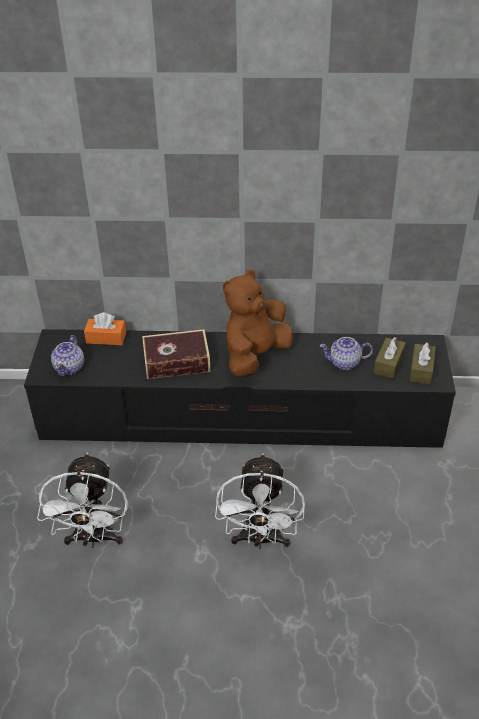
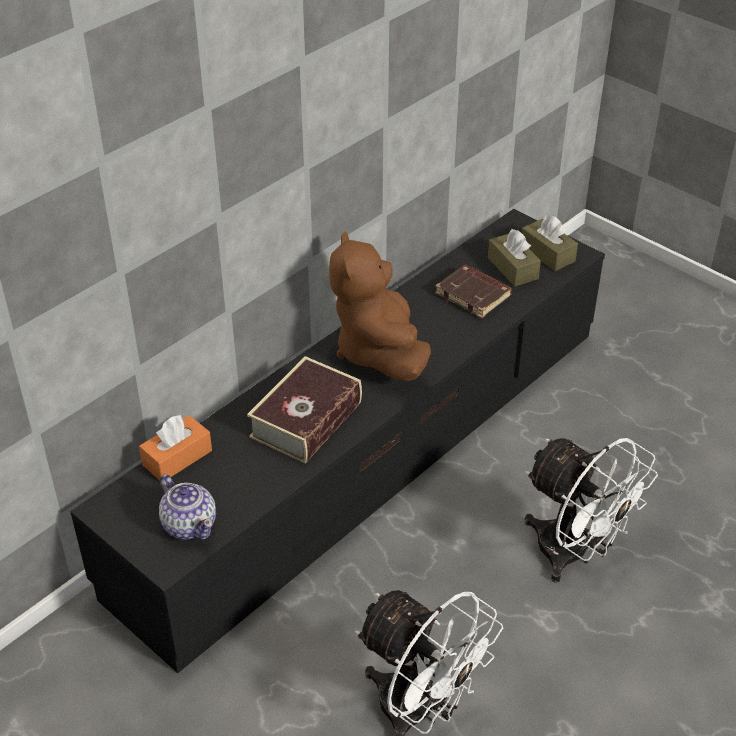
camera: 50 degrees left, 0 degrees up
teapot [320,337,373,370] -> brown book [435,264,512,318]

